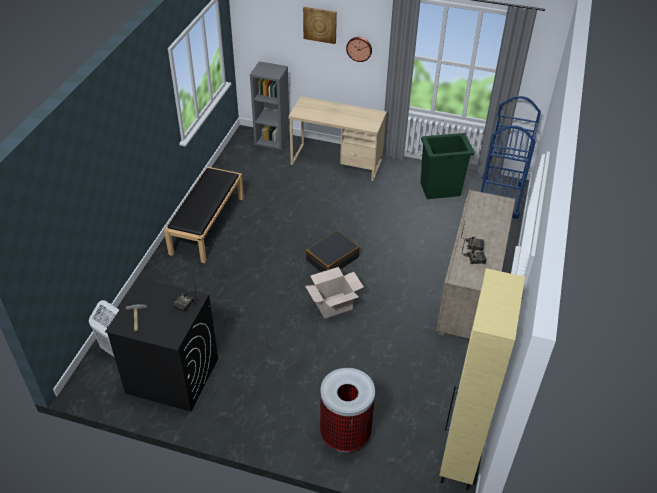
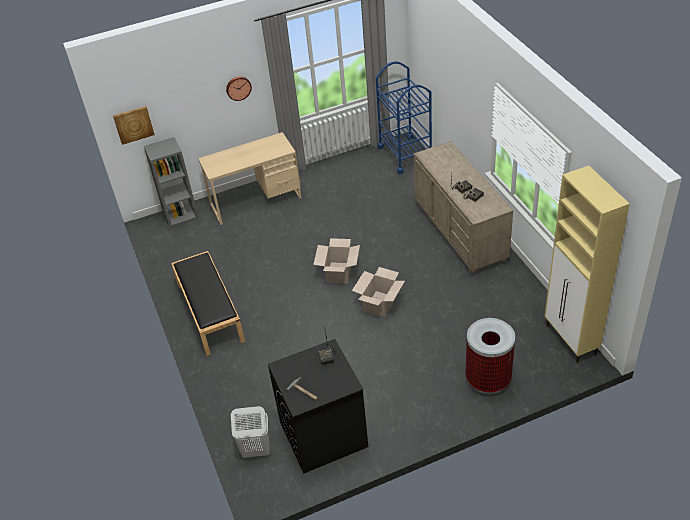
camera: 35 degrees left, 0 degrees up
picture [303,7,337,44] -> picture moved to [113,106,155,145]
black suitcase [306,230,360,272] -> cardboard box [313,238,360,284]
green trash can [421,133,474,199] -> none

